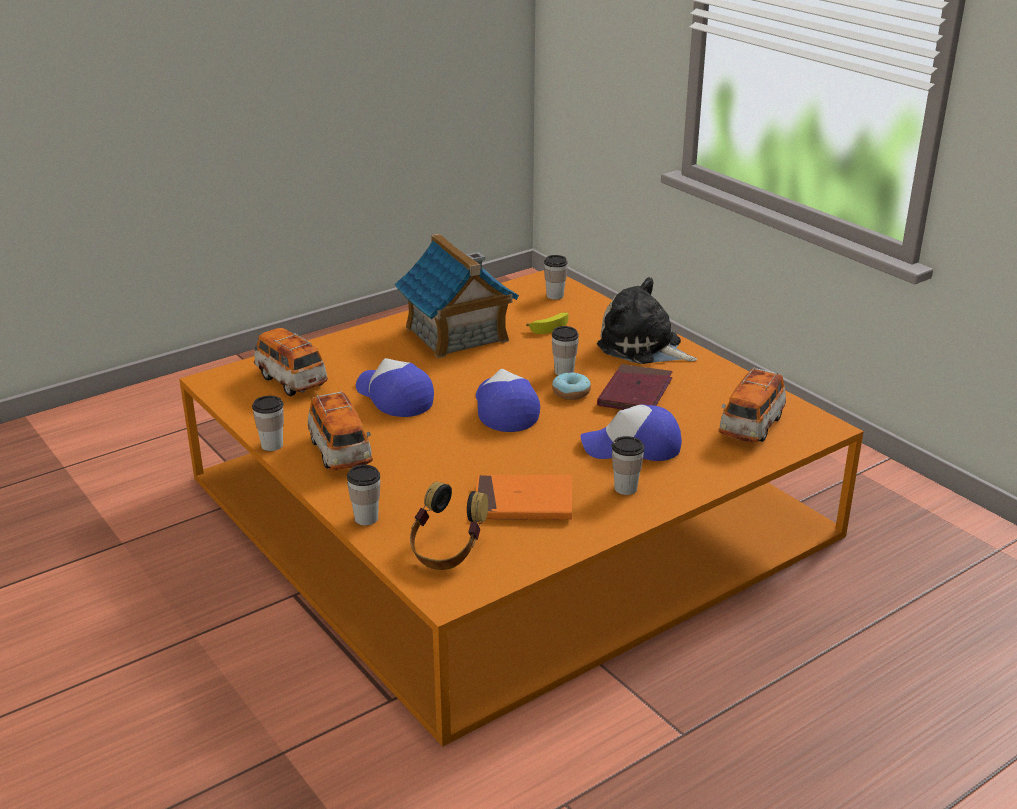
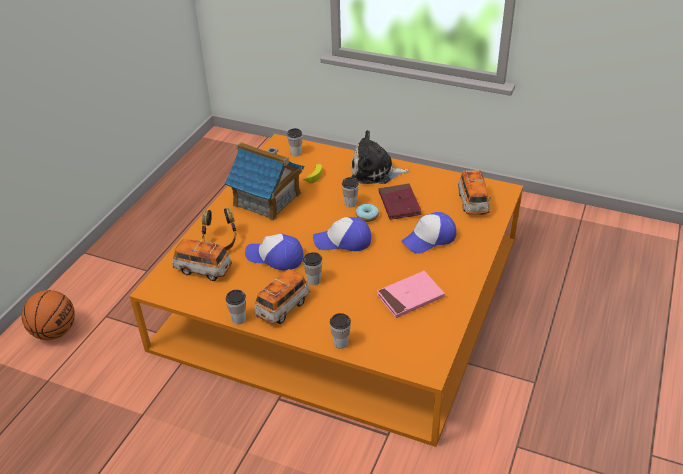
camera: 30 degrees left, 10 degrees up
toy car [307,391,372,470] -> toy car turned 90 degrees counterclockwise [254,269,310,324]
headphones [410,482,488,570] -> headphones moved to [202,208,236,251]
cap [476,369,540,432] -> cap turned 45 degrees counterclockwise [313,217,371,251]
orange book [476,475,572,520] -> pink book [377,271,445,318]
cup [612,436,645,495] -> cup moved to [303,252,322,285]
none -> basketball [22,290,75,340]

